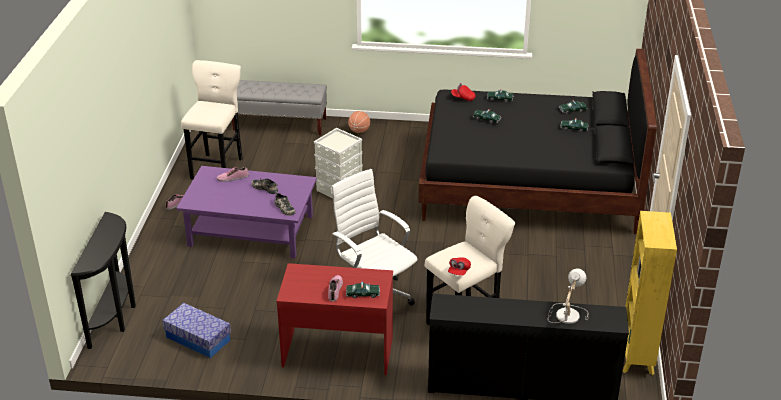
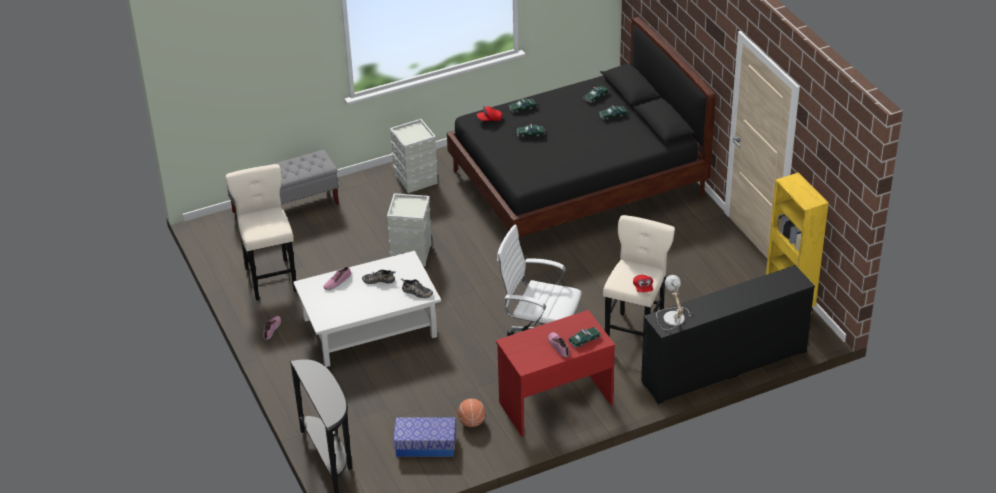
camera: 30 degrees left, 5 degrees up
purple coffee table [177,166,317,258] -> white coffee table [293,251,441,367]
basketball [348,111,370,133] -> basketball moved to [458,399,485,427]
table lamp [548,268,589,324] -> table lamp moved to [656,275,692,330]
none -> grey storage box [390,119,438,193]

